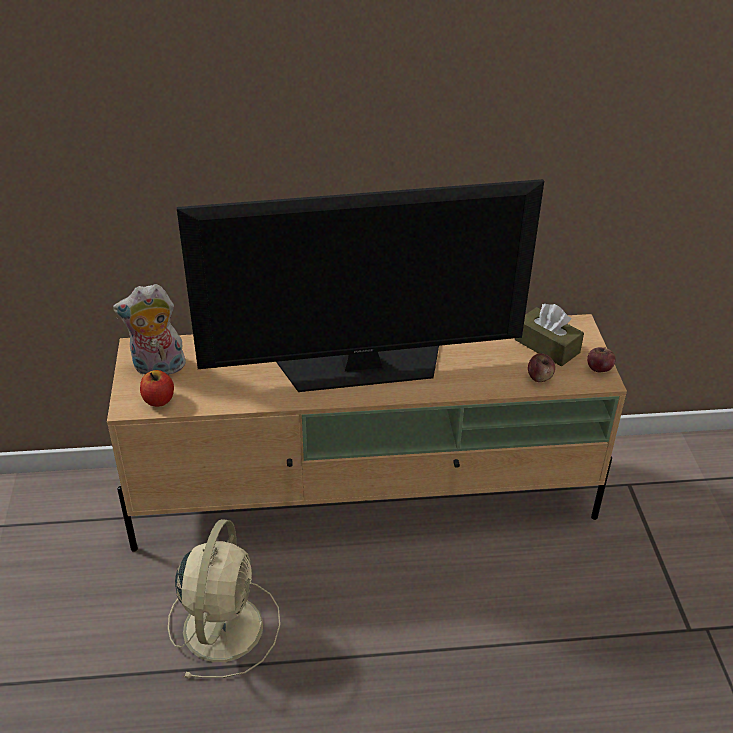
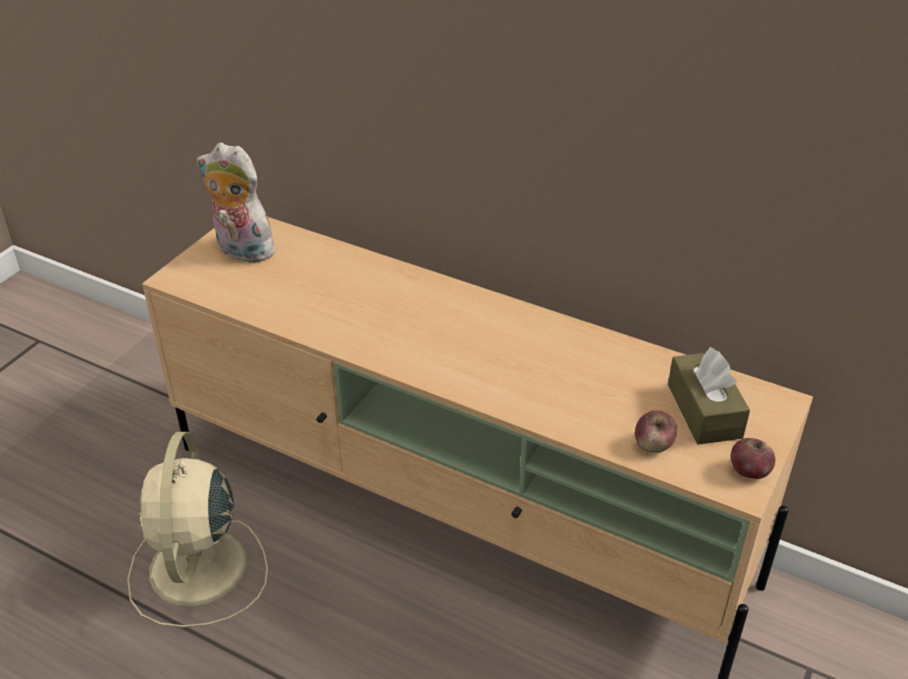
camera: 35 degrees right, 0 degrees up
apple [140,370,174,407] -> none
beige fan [168,519,280,678] -> beige fan turned 135 degrees clockwise [127,432,268,628]
television [177,179,544,392] -> none

